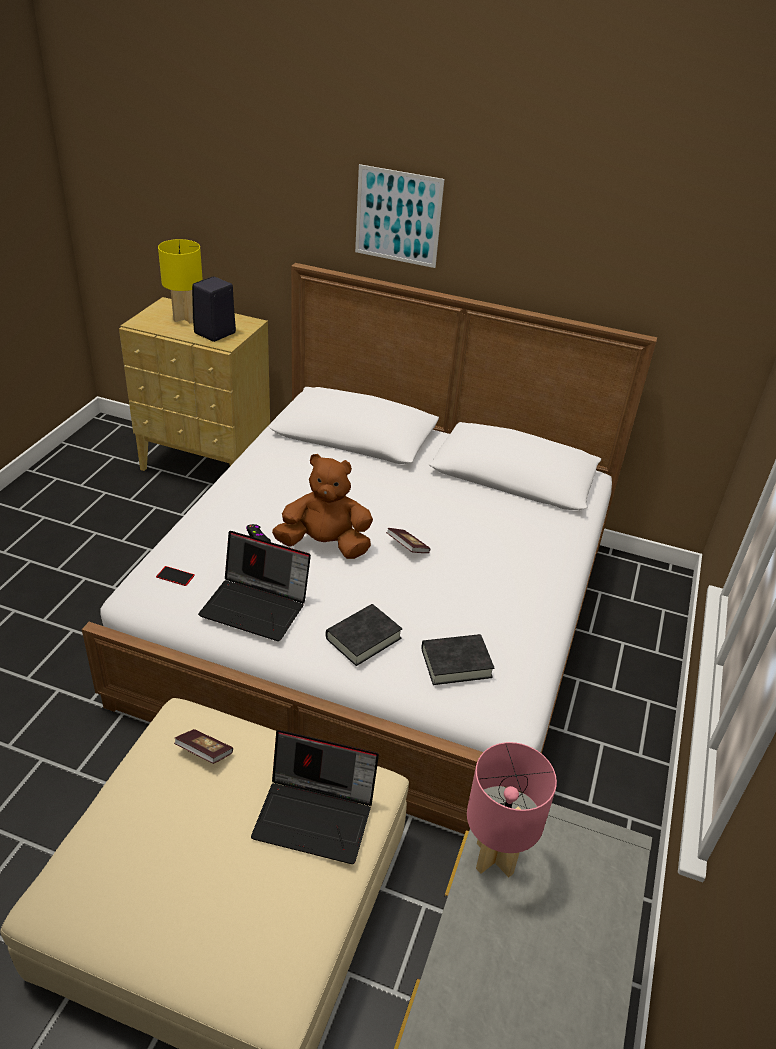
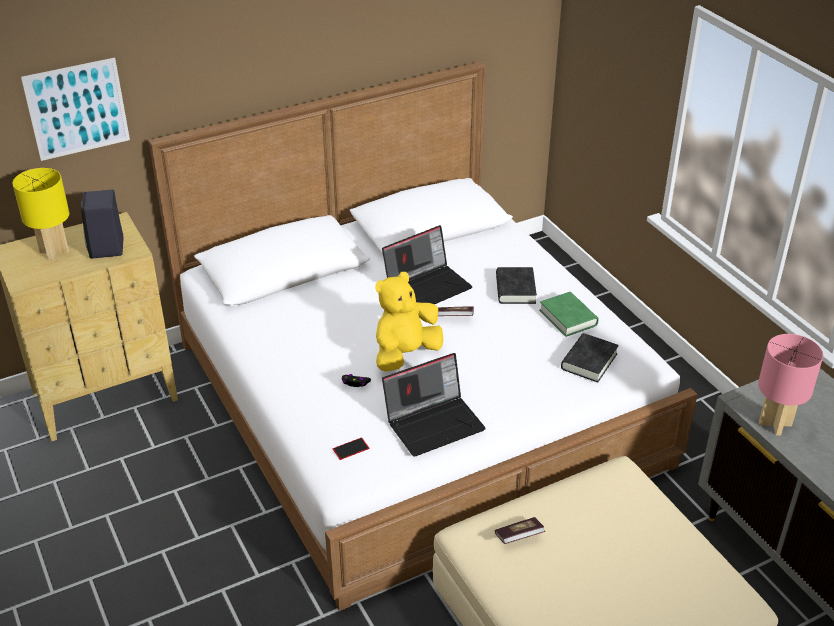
camera: 45 degrees left, 0 degrees up
laptop [251,730,379,864] -> laptop moved to [382,225,472,304]
brown plush toy [272,454,373,559] -> yellow plush toy [375,272,443,372]
black book [326,604,402,666] -> black book moved to [496,267,537,304]
picture [355,164,444,268] -> picture moved to [21,58,130,161]
none -> green book [539,292,599,337]

